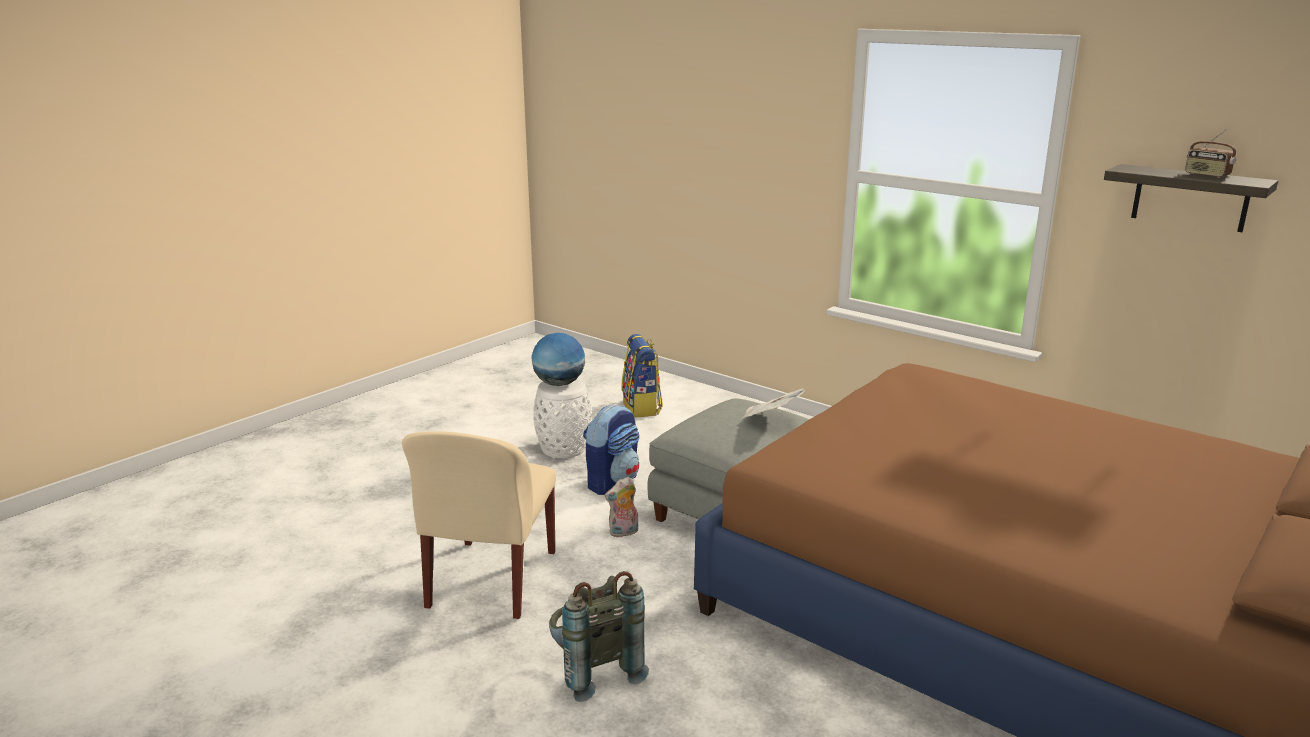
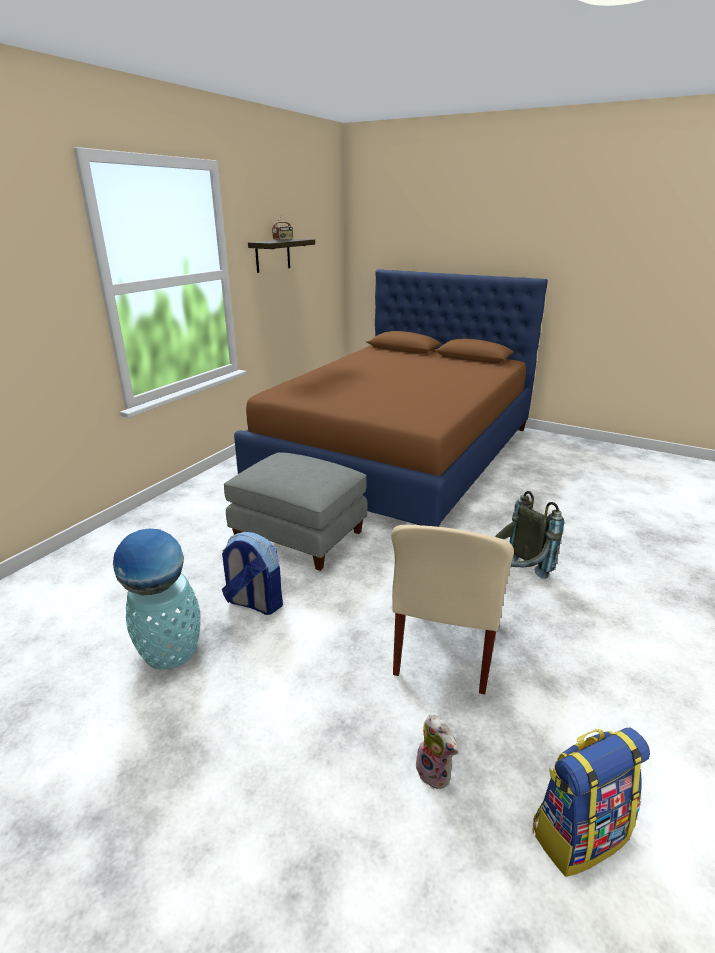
camera: 100 degrees left, 5 degrees up
beige chair [402,431,556,619] -> beige chair turned 105 degrees clockwise [391,525,514,694]
white stool [533,379,592,458] -> turquoise stool [126,574,201,669]
plush toy [605,477,638,537] -> plush toy moved to [416,715,459,789]
backpack [621,334,663,418] -> backpack moved to [533,728,650,877]
newspaper [741,388,805,419] -> none

